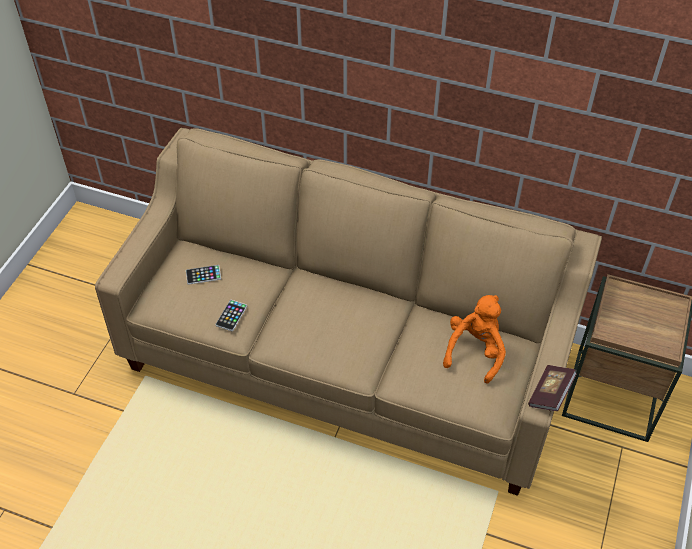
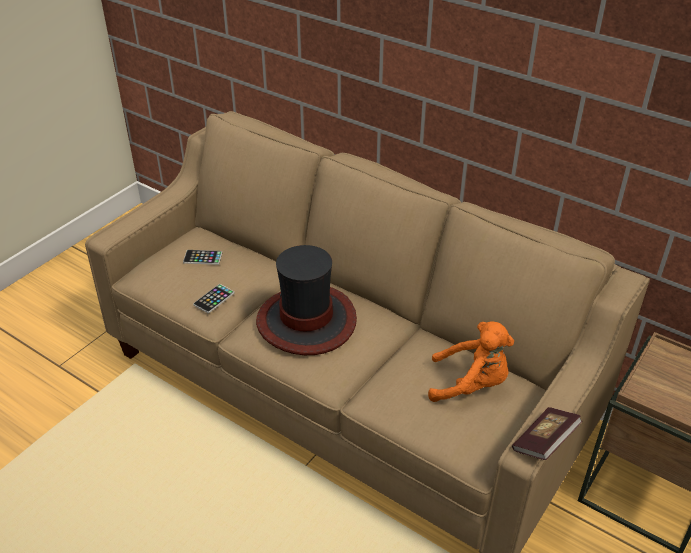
camera: 15 degrees right, 10 degrees down
orange plush toy [443,295,506,384] -> orange plush toy turned 60 degrees clockwise [428,321,514,402]
none -> hat [256,245,357,355]

